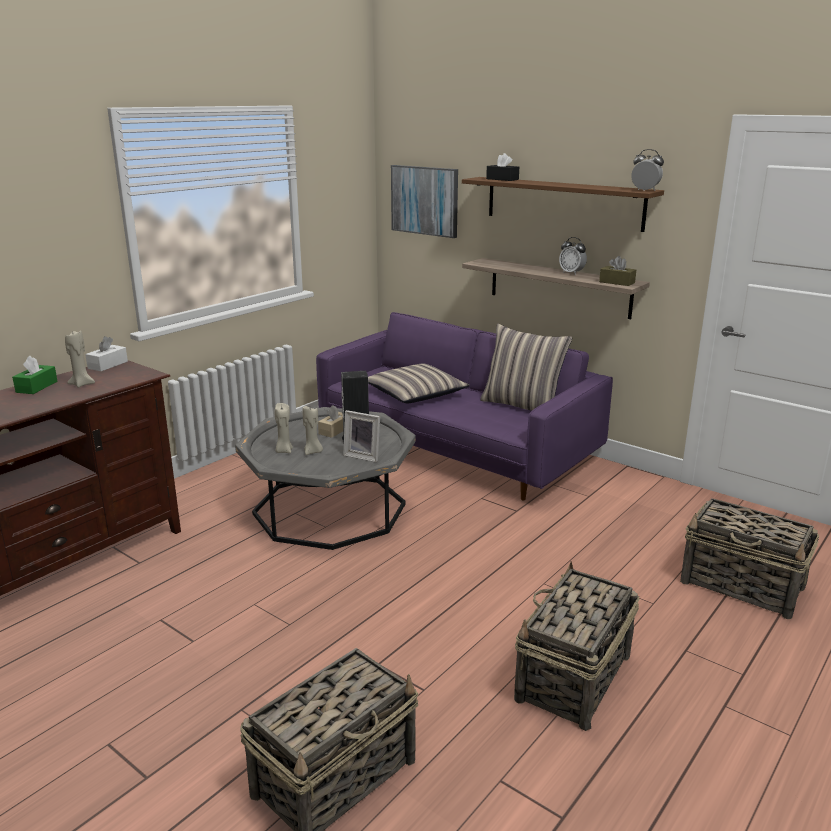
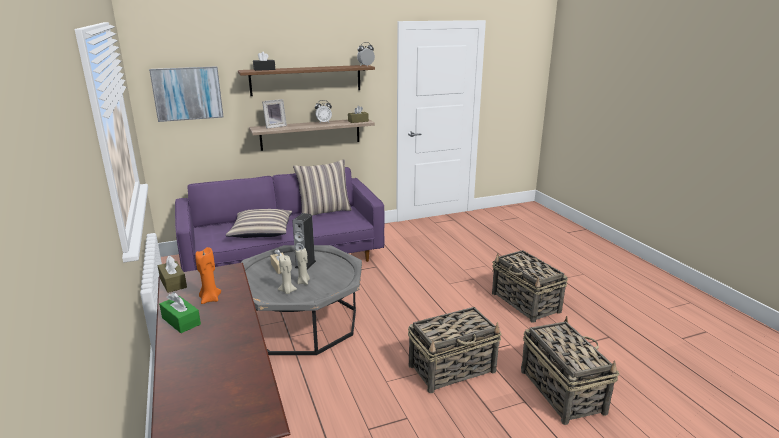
camera: 60 degrees left, 0 degrees up
beige candle [65,331,95,388] -> orange candle [195,247,221,304]
white tissue box [85,336,128,371] -> brown tissue box [158,256,187,293]
picture frame [343,410,380,462] -> picture frame moved to [262,99,287,129]
basket [680,498,819,619] -> basket moved to [408,307,501,393]

